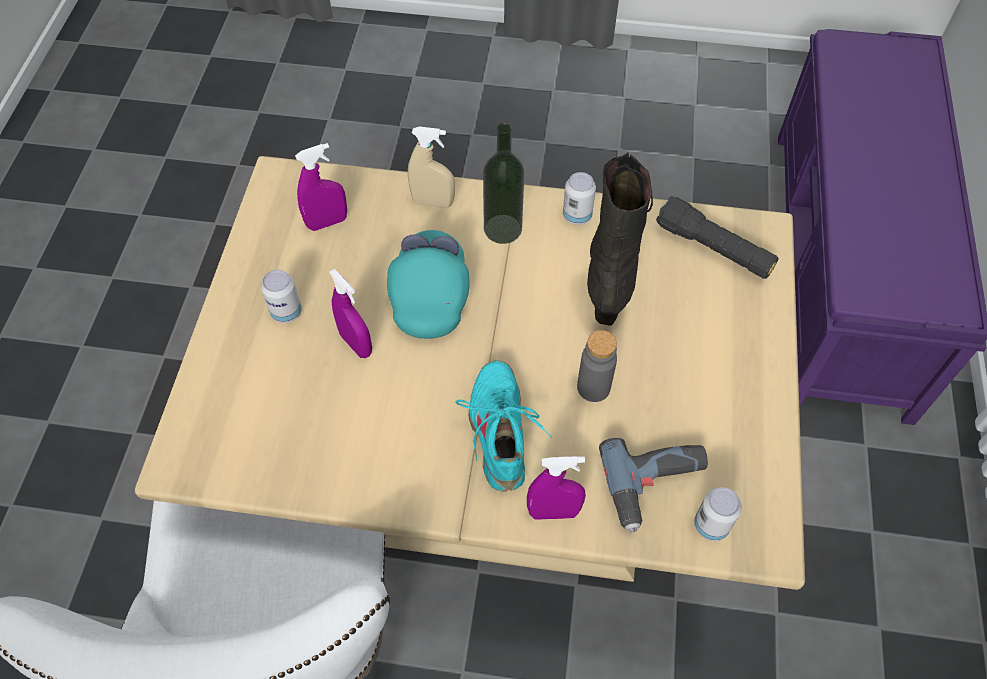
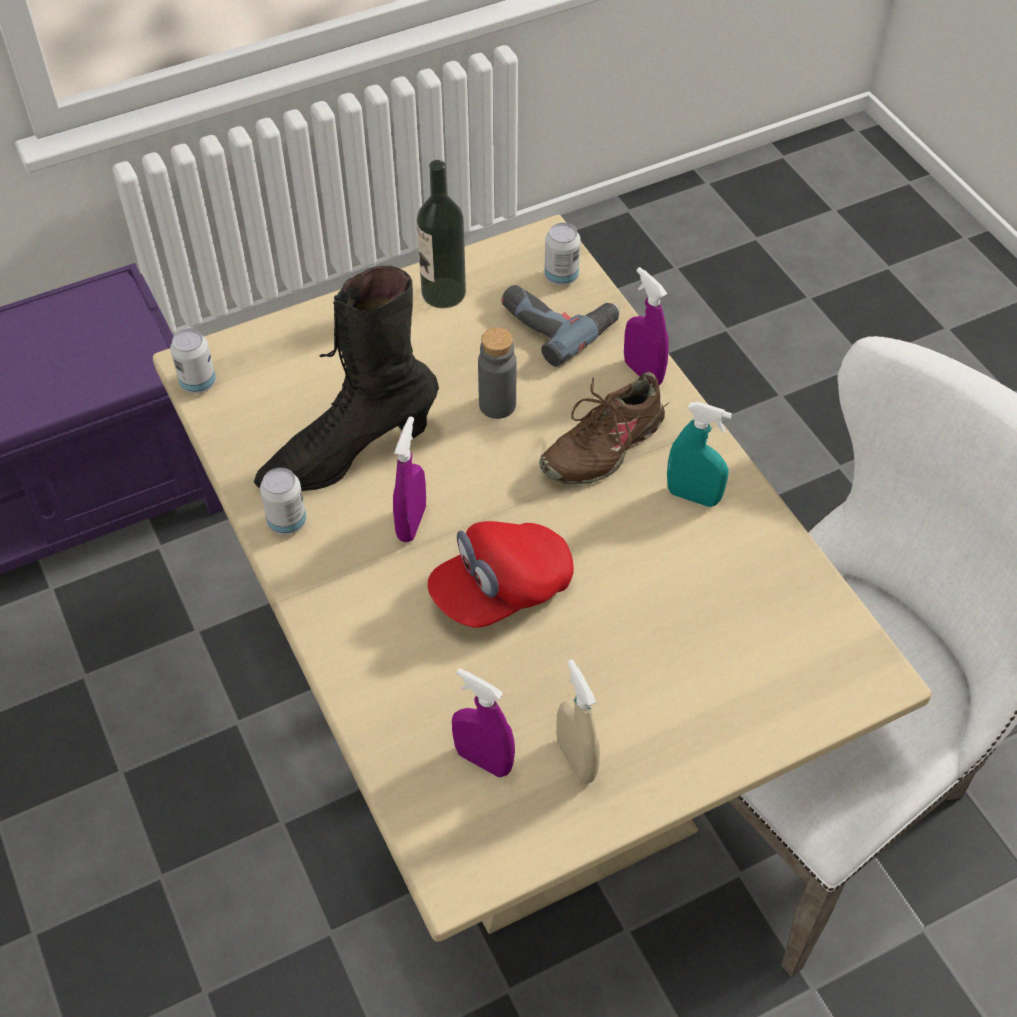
camera: 125 degrees left, 5 degrees down
can [261,270,302,323] -> can moved to [170,329,216,394]
purple spray bottle [329,269,372,358] -> purple spray bottle moved to [393,416,426,542]
turquoise cap [387,230,470,339] -> red cap [427,521,574,628]
beige spray bottle [408,127,455,208] -> beige spray bottle moved to [556,660,600,784]
turquoise shoe [456,360,552,492] -> brown shoe [539,372,670,484]
bottle [483,123,524,244] -> bottle moved to [417,160,466,308]
black flashlight [656,196,779,279] -> none
none -> turquoise spray bottle [667,402,732,507]

